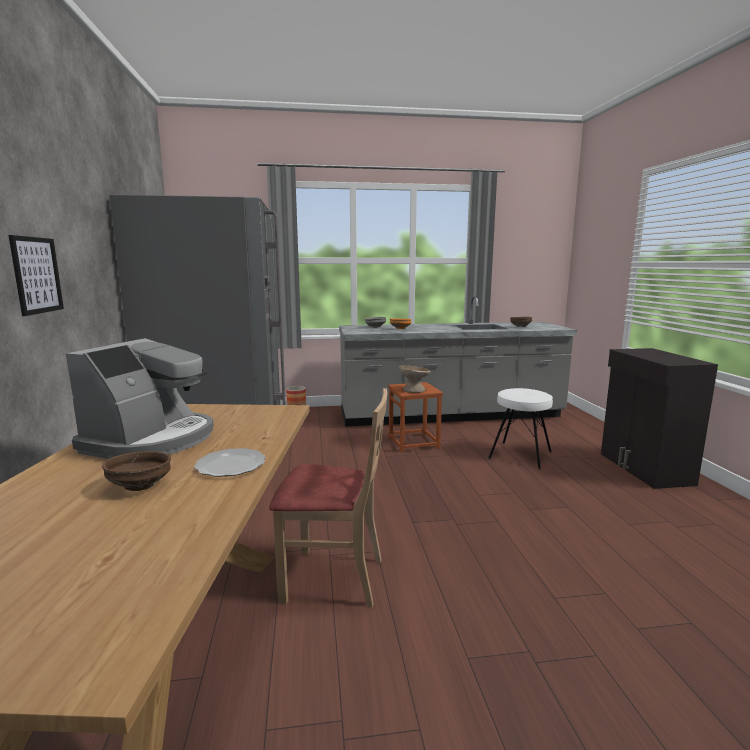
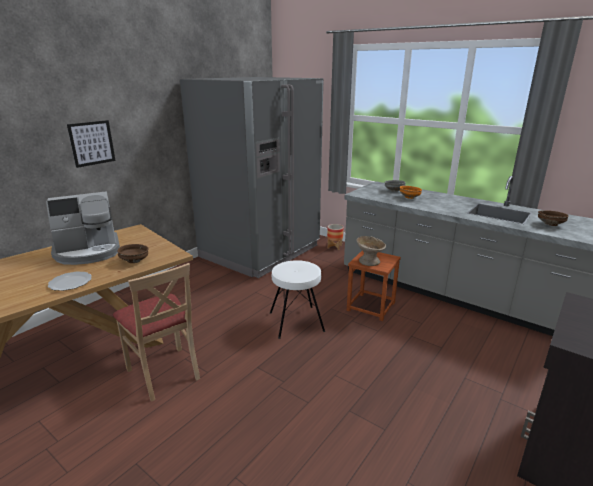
camera: 45 degrees right, 10 degrees up
brown bowl [102,451,171,491] -> brown bowl moved to [117,244,149,263]
white stool [488,388,553,469] -> white stool moved to [270,260,325,339]

